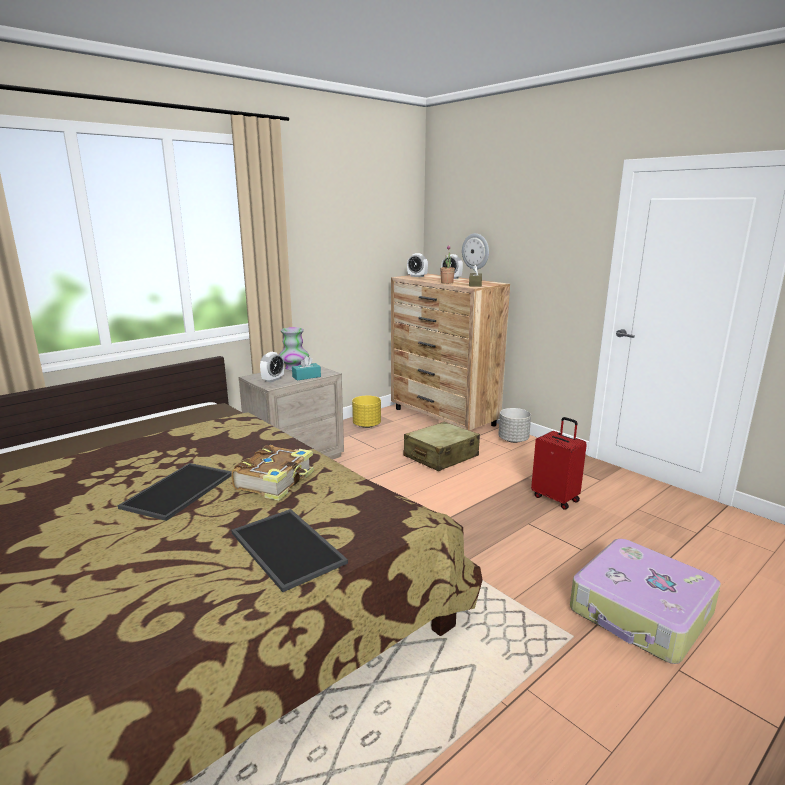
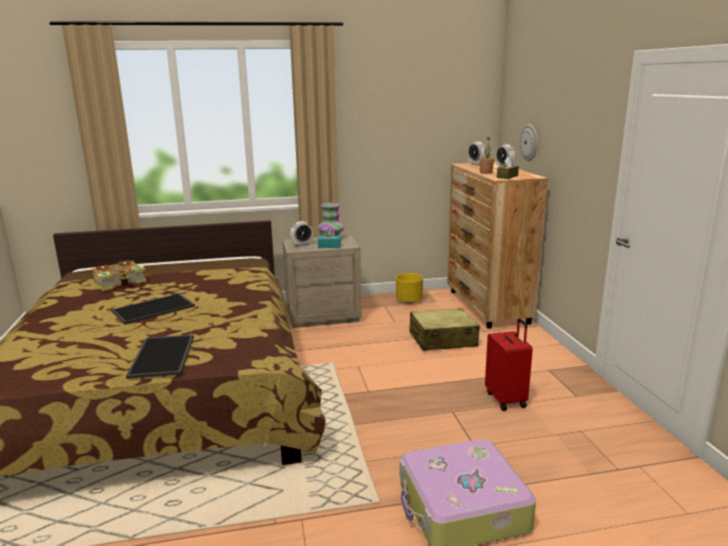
camera: 30 degrees right, 0 degrees up
book [231,445,314,501] -> book moved to [92,260,147,291]
grey planter [498,408,531,443] -> none

